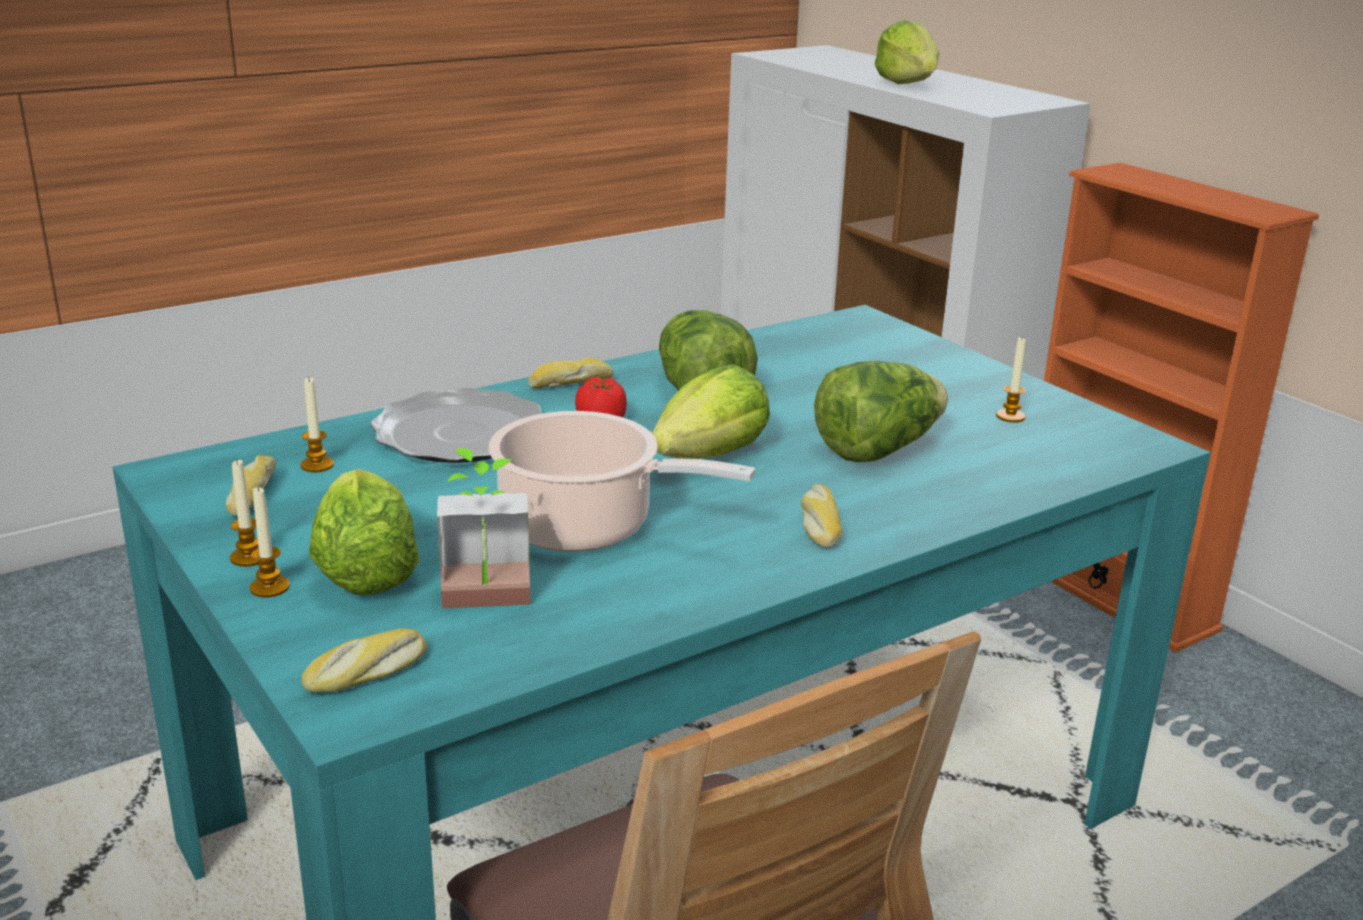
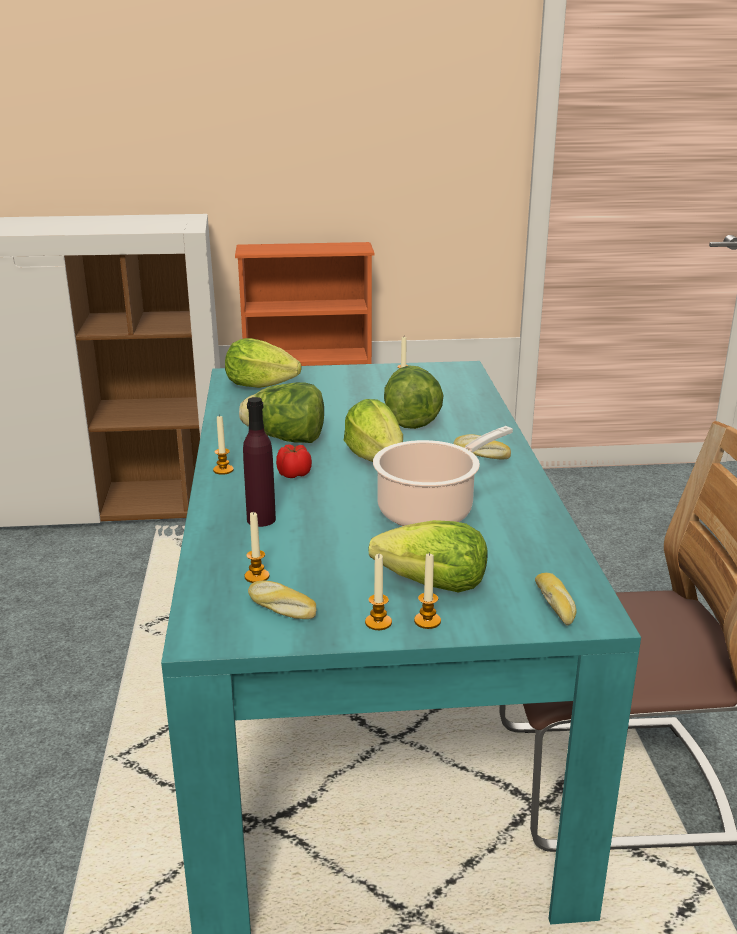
camera: 60 degrees left, 0 degrees up
plate [370,388,542,463] -> purple bottle [243,397,276,527]
potted plant [437,448,530,609] -> none
bread [528,357,613,388] -> candle [213,414,234,475]
lettuce [874,20,939,84] -> lettuce moved to [225,338,301,388]

